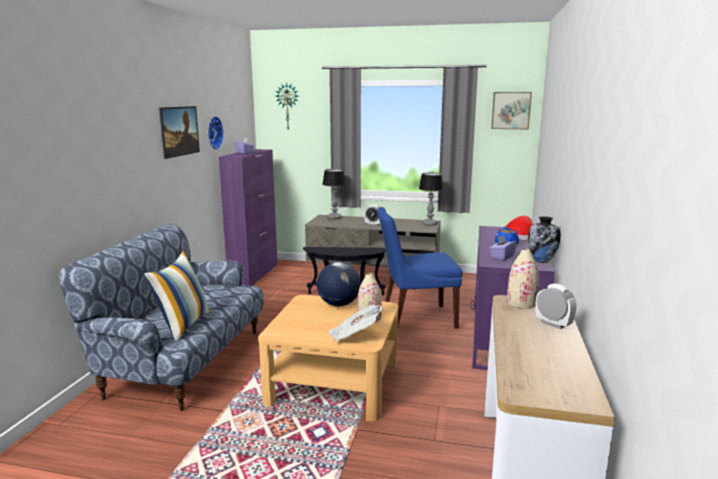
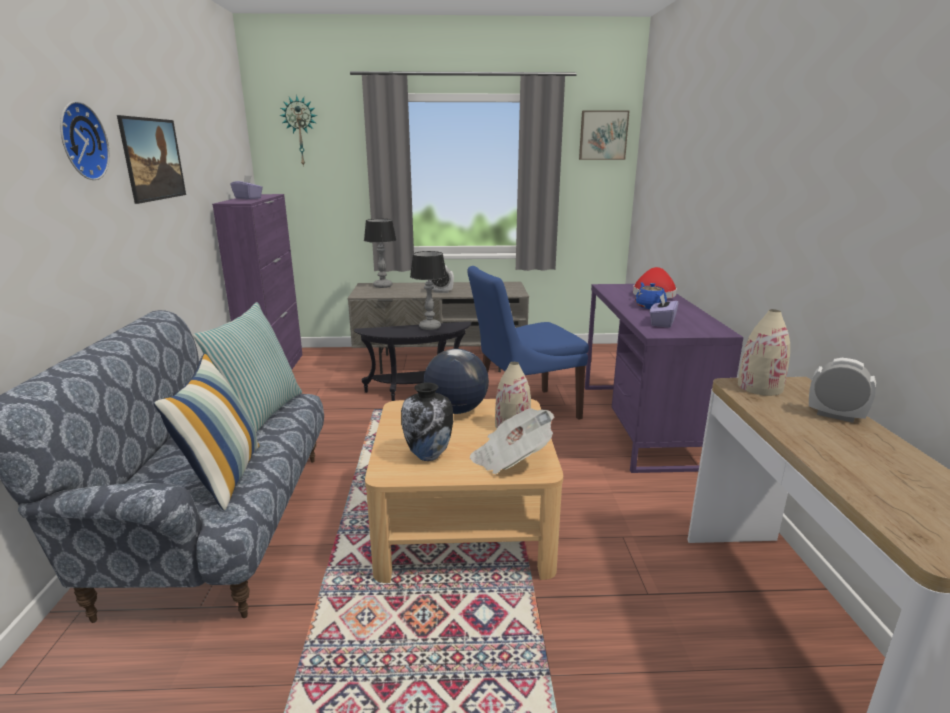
camera: 15 degrees left, 5 degrees up
wall clock [208,116,224,150] -> wall clock moved to [60,101,110,180]
table lamp [419,173,444,226] -> table lamp moved to [410,251,447,330]
vase [528,216,560,263] -> vase moved to [401,382,453,461]
none -> pillow [193,302,302,433]

